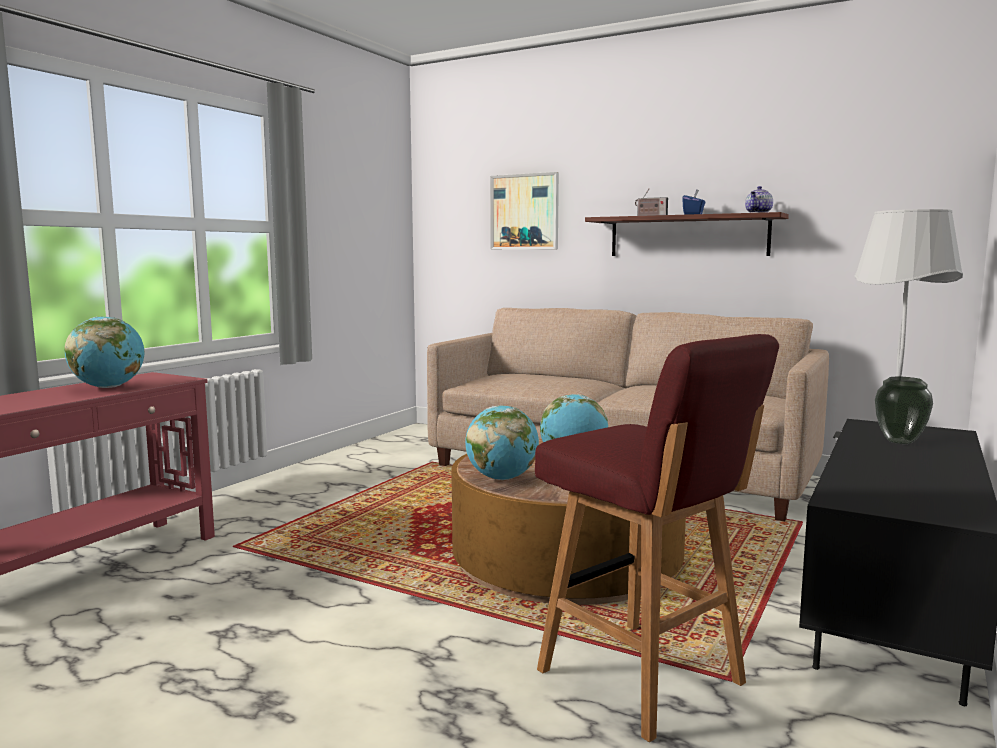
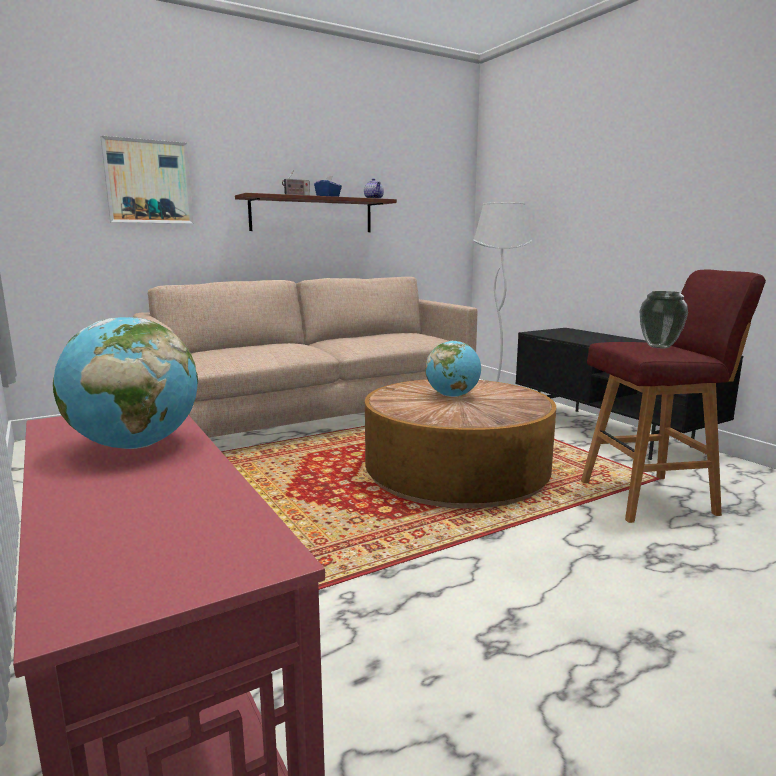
camera: 60 degrees left, 5 degrees up
globe [465,405,539,480] -> none
vase [875,377,933,444] -> vase moved to [640,291,688,348]

